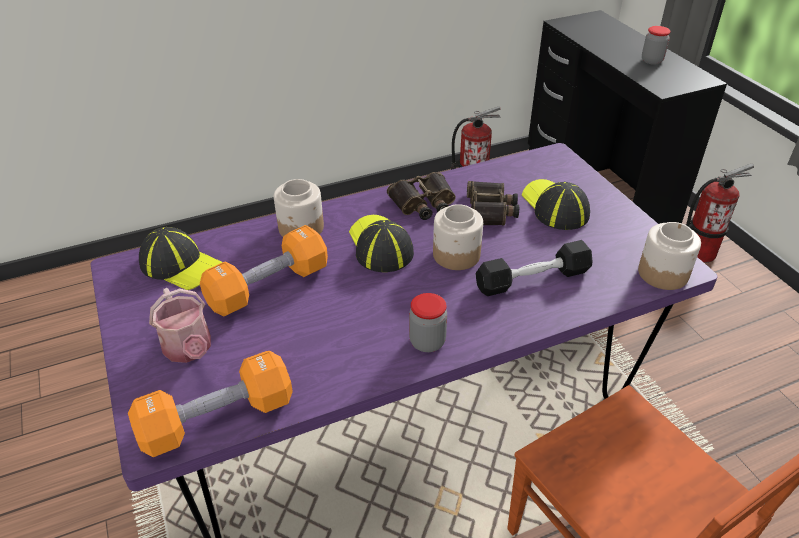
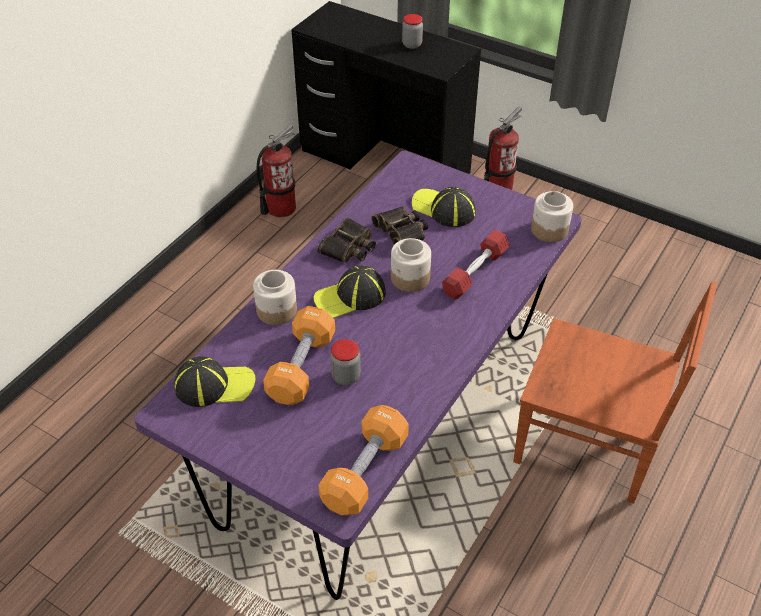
camera: 35 degrees left, 5 degrees up
watering can [149,288,211,363] -> none
cap [349,215,414,272] -> cap turned 60 degrees counterclockwise [313,265,386,318]
jar [409,293,447,352] -> jar moved to [330,339,361,385]
black dumbbell [475,240,592,296] -> red dumbbell [442,230,510,299]

